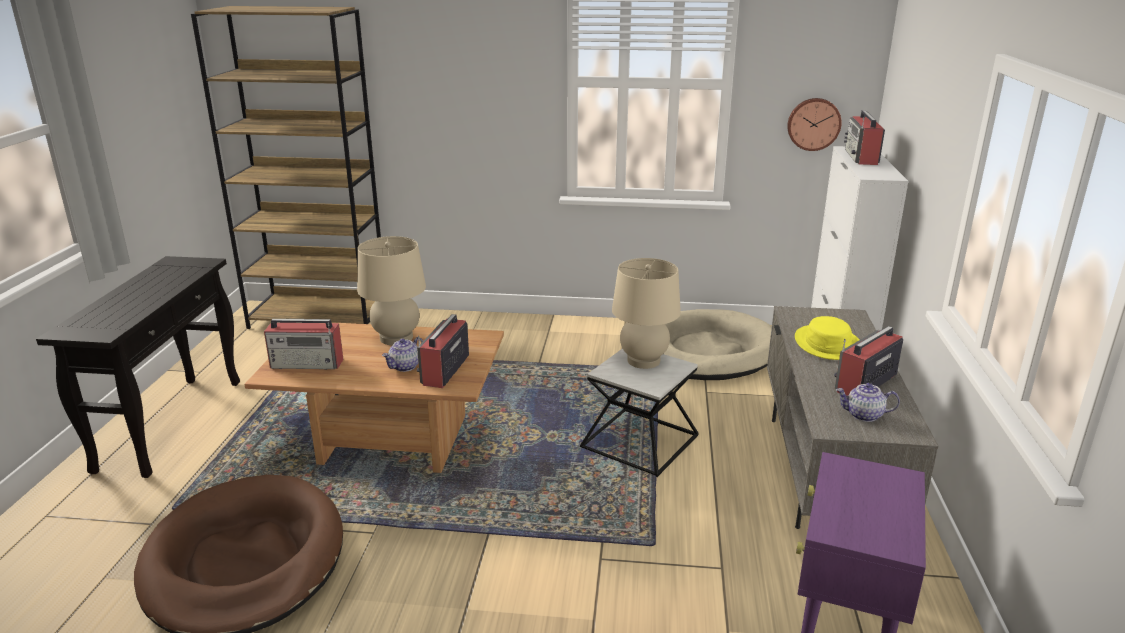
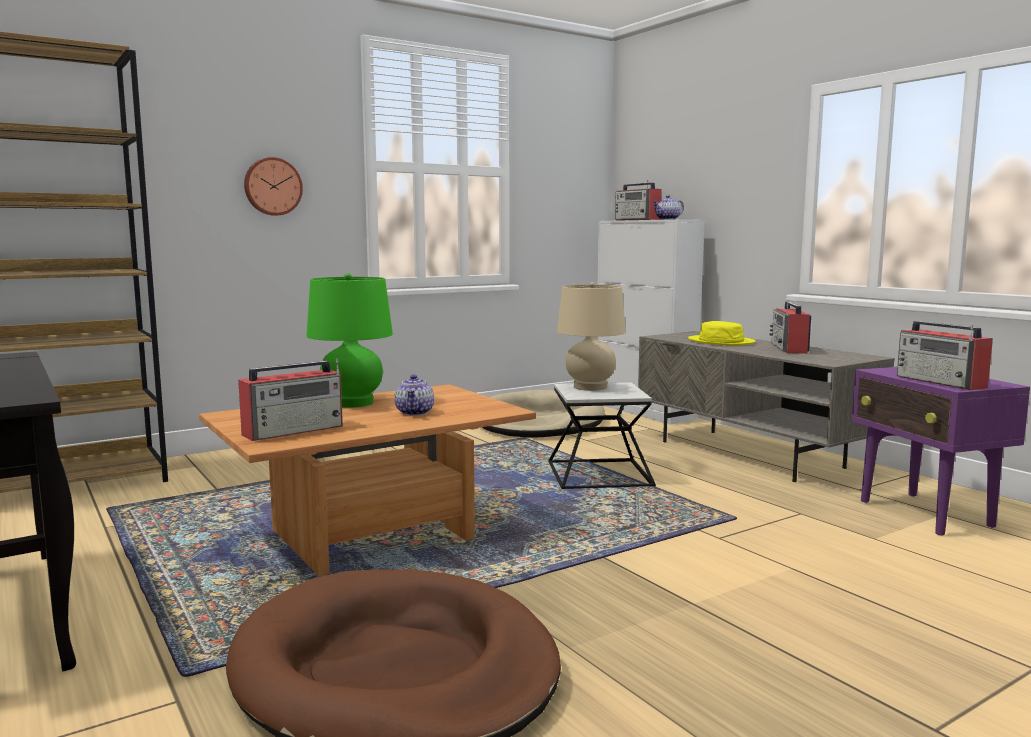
camera: 40 degrees left, 15 degrees down
beige table lamp [357,236,426,345] -> green table lamp [306,273,393,408]
radio [417,314,469,388] -> radio moved to [897,321,993,390]
wall clock [787,98,842,151] -> wall clock moved to [244,157,303,216]
teapot [836,383,900,422] -> teapot moved to [652,195,684,220]

